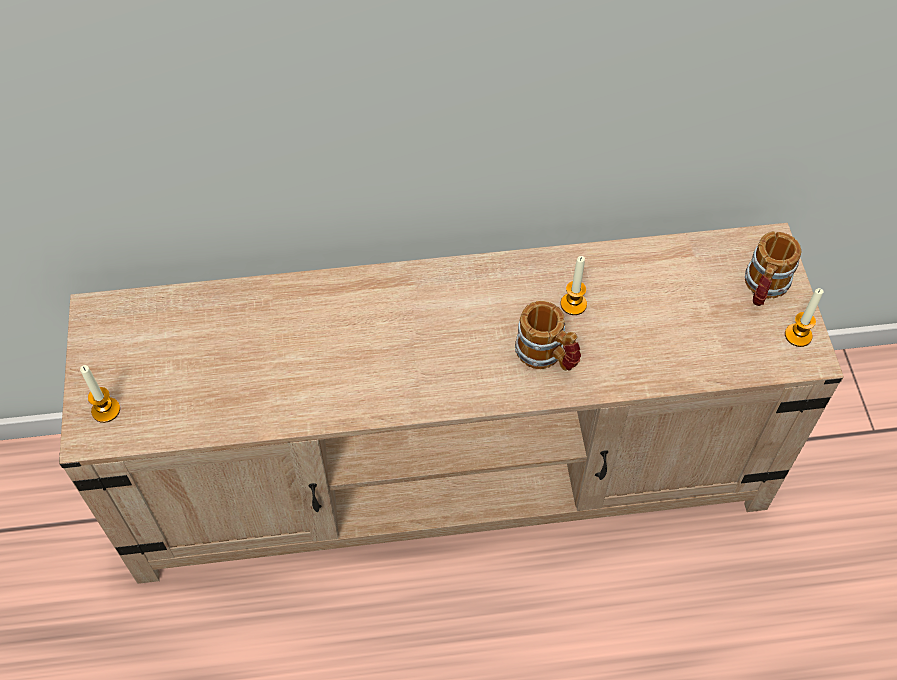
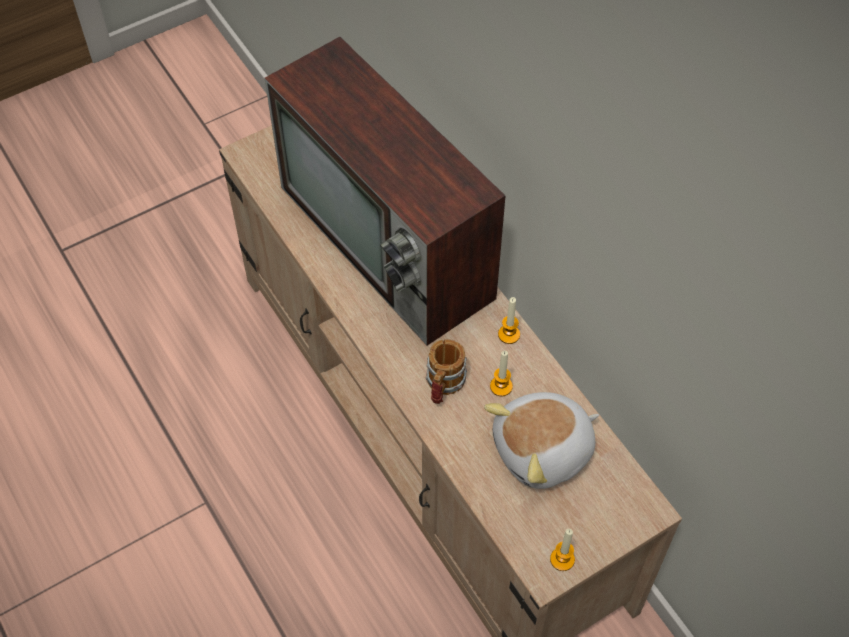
camera: 65 degrees right, 0 degrees up
candle [80,365,120,423] -> candle moved to [498,297,520,344]
mug [745,231,801,306] -> none
none -> television [265,37,505,346]
none -> plush toy [484,392,599,489]

